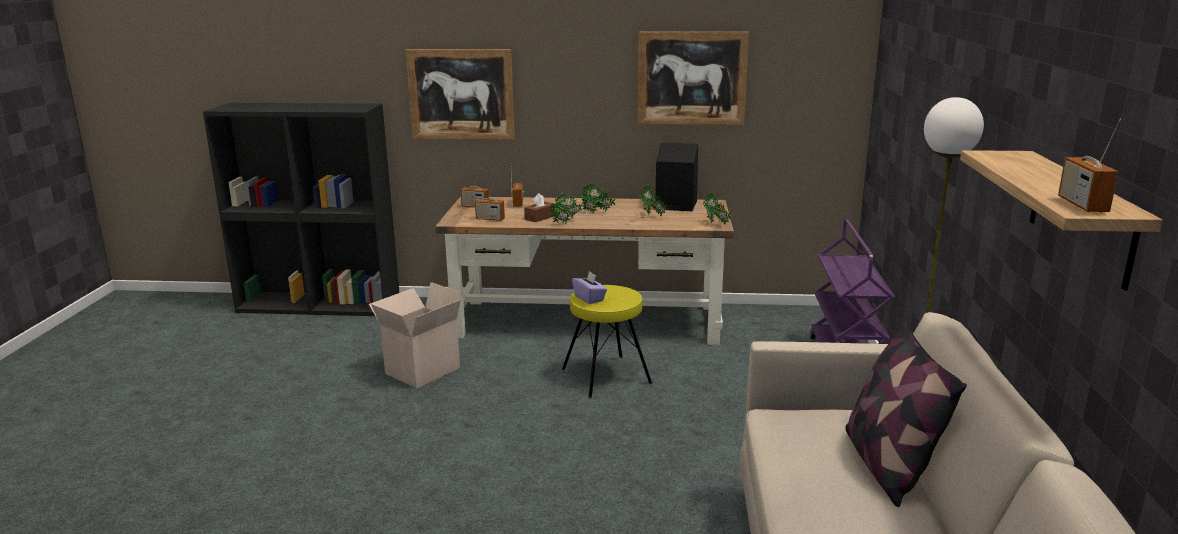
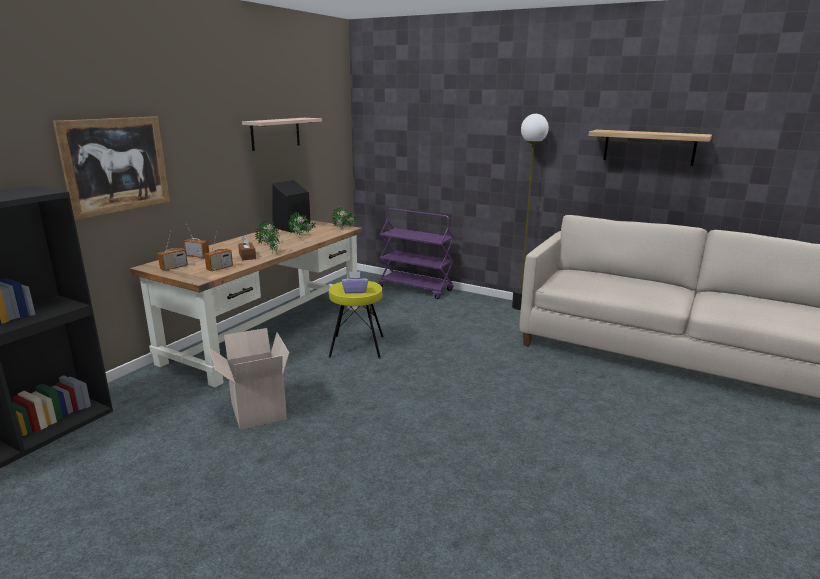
camera: 65 degrees left, 0 degrees up
picture [638,31,749,125] -> shelf [242,118,322,151]
pillow [845,321,967,507] -> none
radio [1058,119,1121,212] -> none

